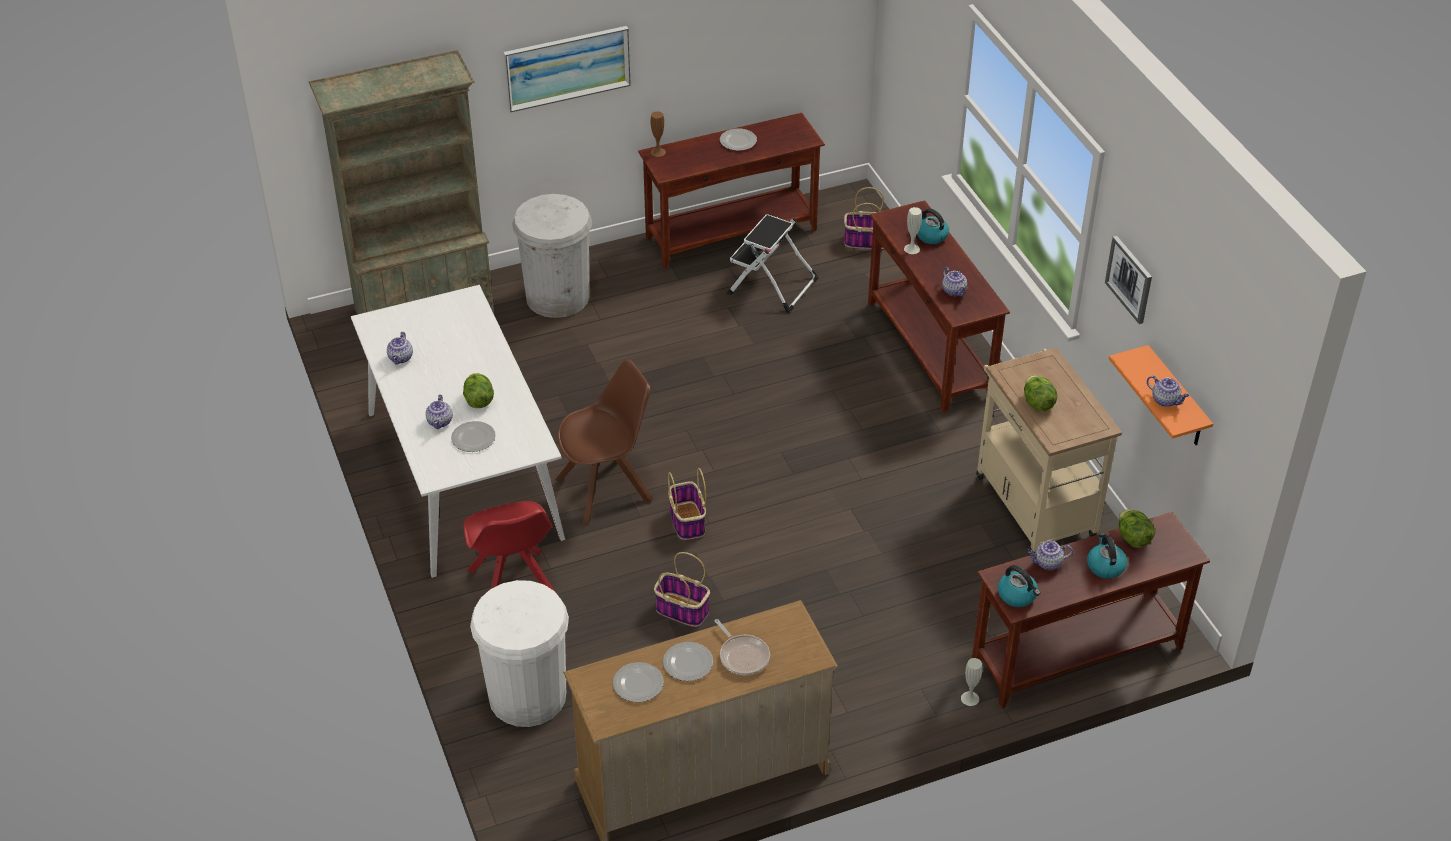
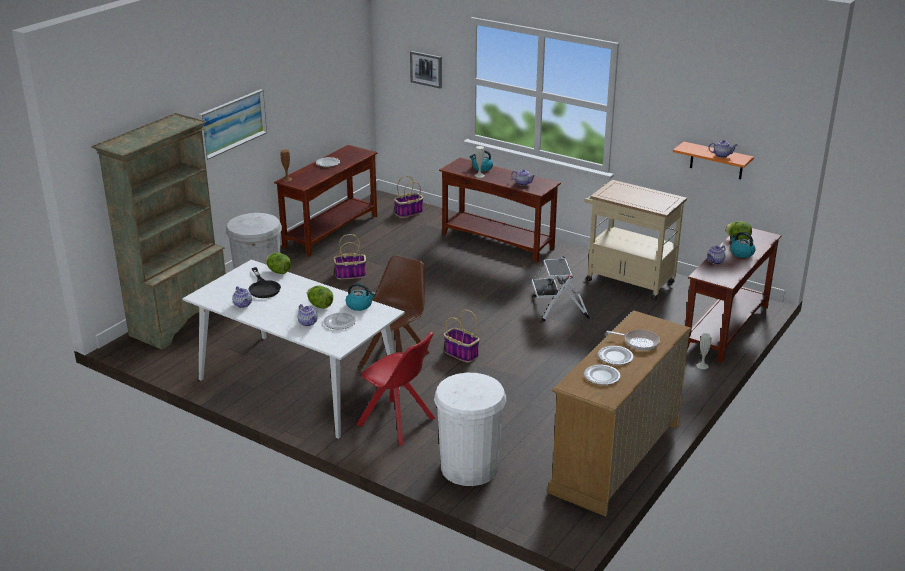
camera: 35 degrees left, 15 degrees down
basket [654,552,710,627] -> basket moved to [334,234,366,279]
step ladder [726,214,819,313] -> step ladder moved to [532,255,590,323]
kettle [998,565,1041,607] -> kettle moved to [346,283,376,311]
lettuce [1024,376,1057,412] -> lettuce moved to [266,252,291,274]
picture [1105,236,1152,324] -> picture moved to [410,51,442,89]
none -> black frying pan [248,267,281,298]

